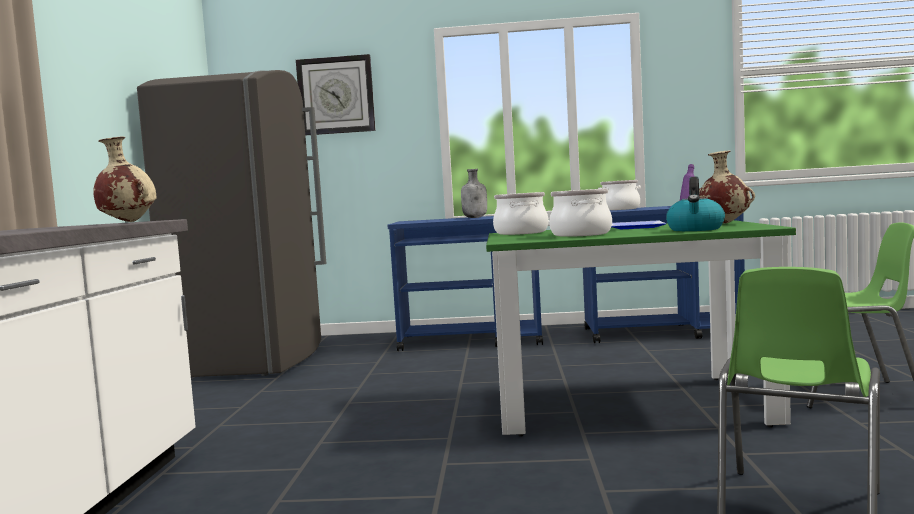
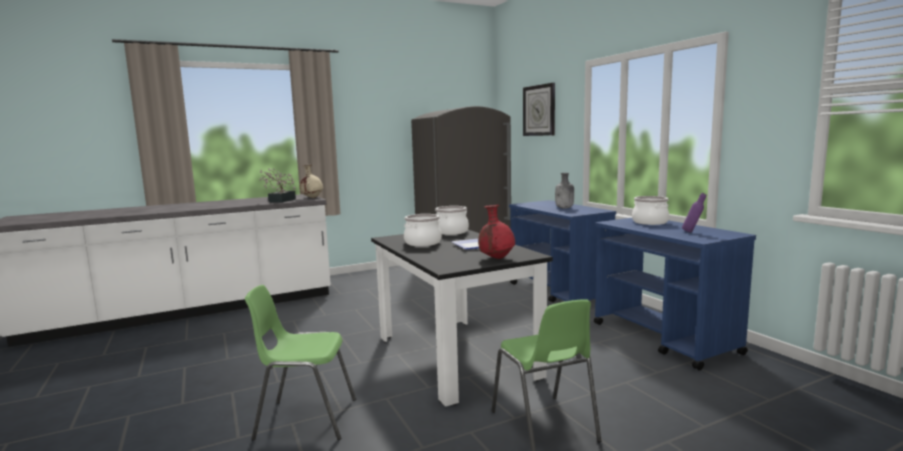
camera: 60 degrees right, 5 degrees up
green dining table [486,220,796,437] -> black dining table [371,230,553,407]
kettle [666,177,725,231] -> none
beige vase [699,151,755,223] -> red vase [478,205,515,259]
none -> potted plant [260,168,296,203]

